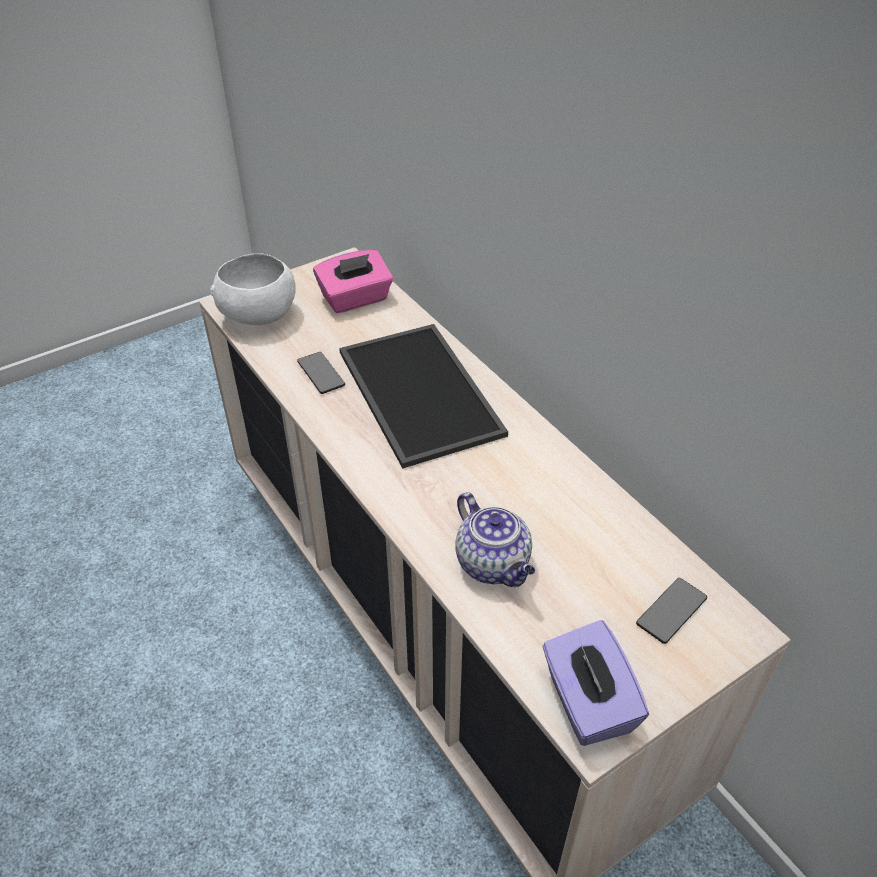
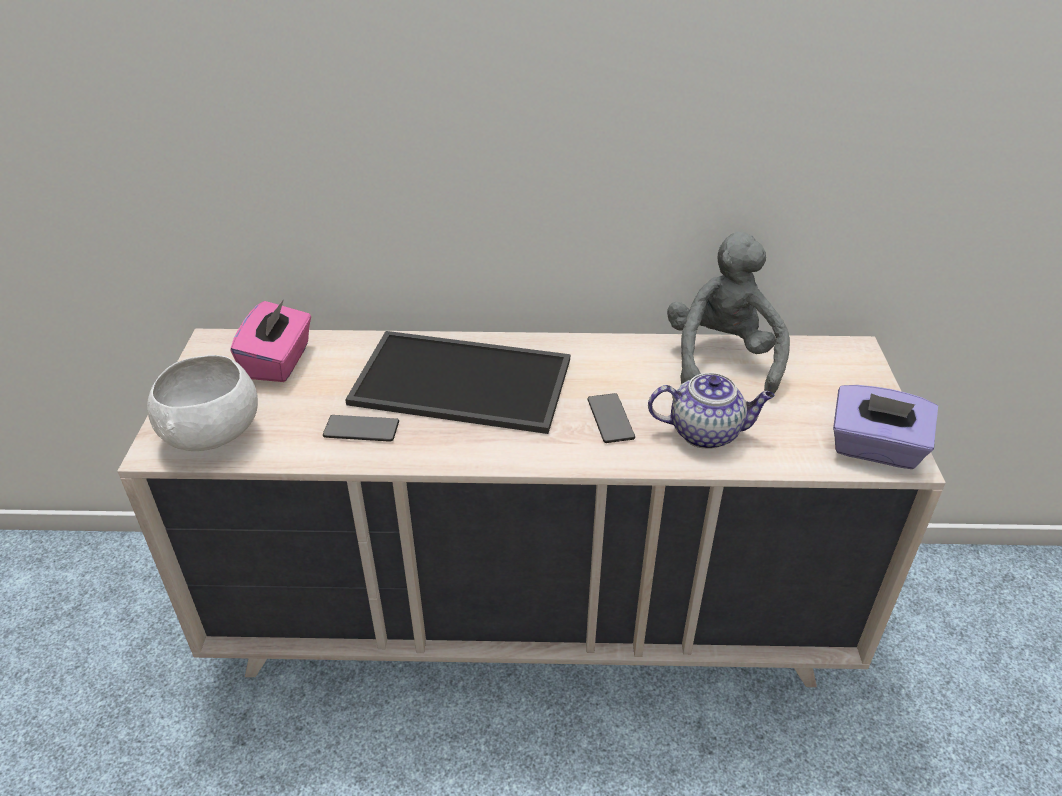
camera: 55 degrees left, 5 degrees down
phone [636,578,707,644] -> phone moved to [587,393,635,443]
none -> grey plush toy [667,232,790,393]

